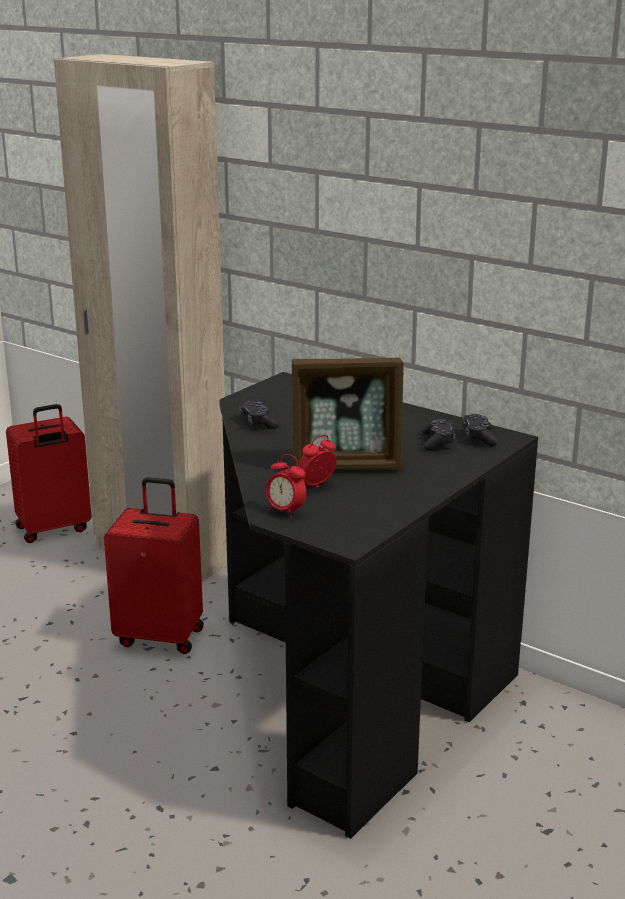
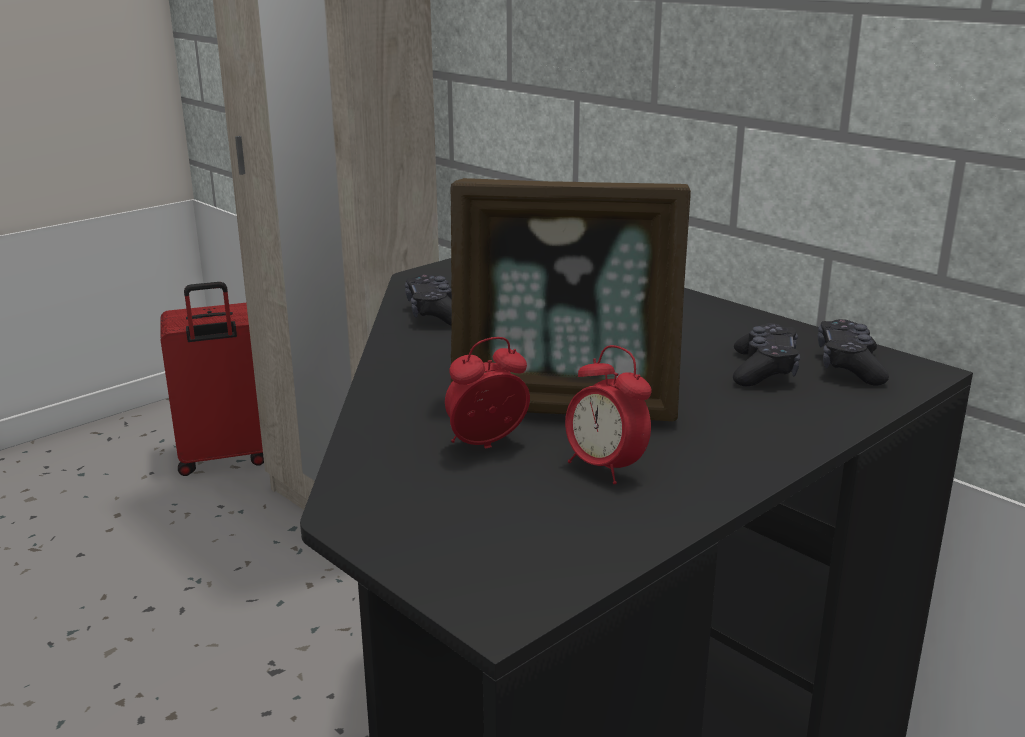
camera: 10 degrees right, 0 degrees up
red suitcase [104,477,204,654] -> none
alarm clock [266,454,306,518] -> alarm clock moved to [565,345,652,484]

